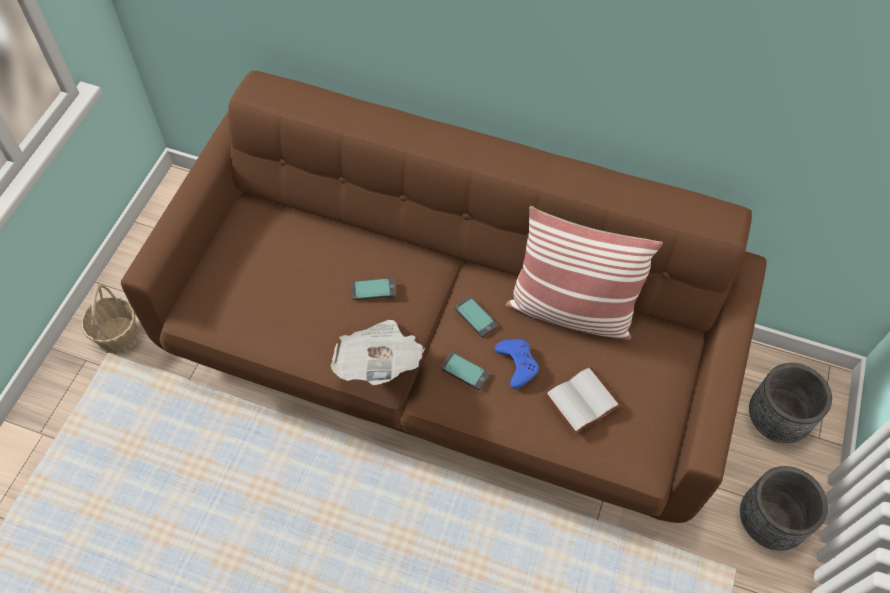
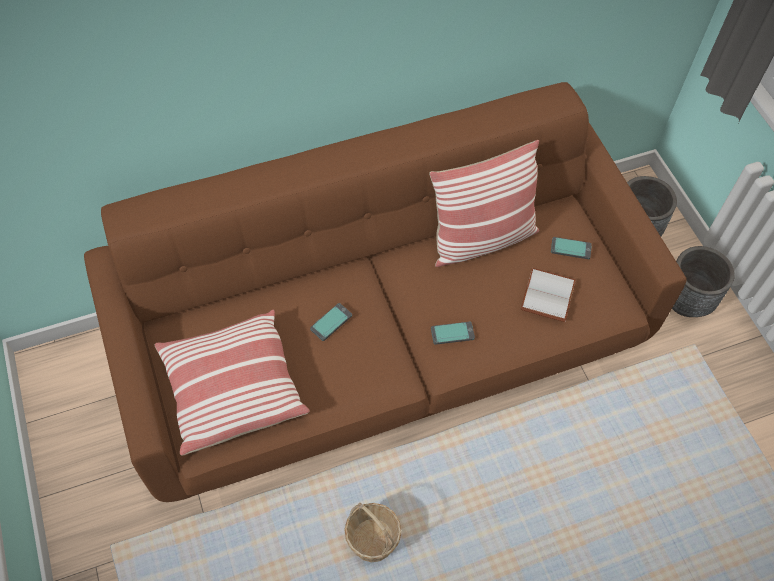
camera: 40 degrees left, 0 degrees up
basket [81,285,139,354] -> basket moved to [344,503,402,562]
newspaper [330,320,425,385] -> none
phone [455,296,497,337] -> phone moved to [551,237,592,259]
blue game controller [494,339,539,389] -> none
none -> pillow [155,309,309,456]

